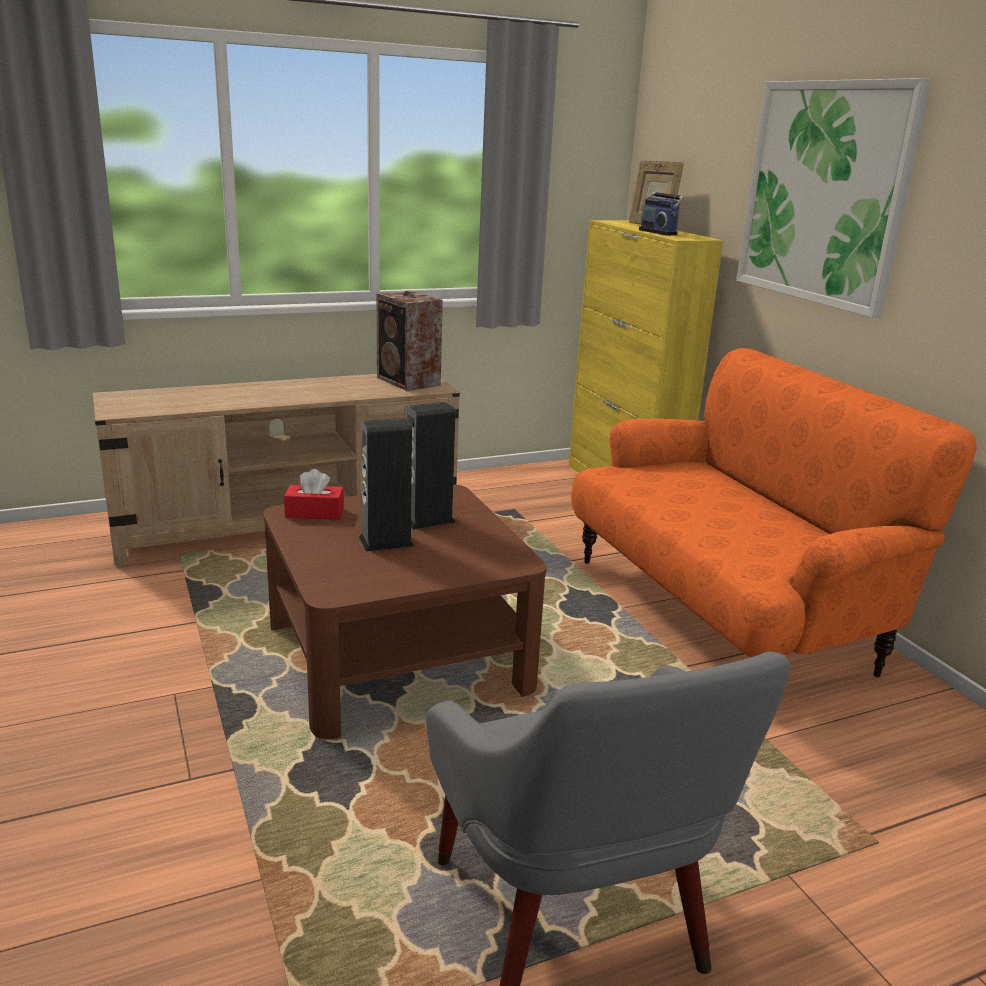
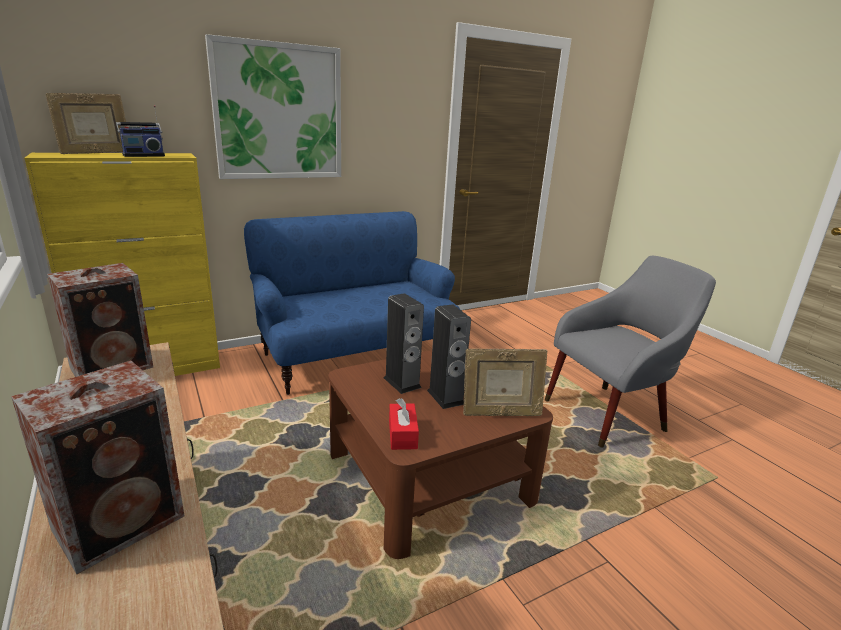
camera: 95 degrees left, 0 degrees up
orange sofa [571,348,977,678] -> blue sofa [244,211,460,395]
none -> speaker [11,360,184,574]
none -> picture frame [463,349,547,416]

